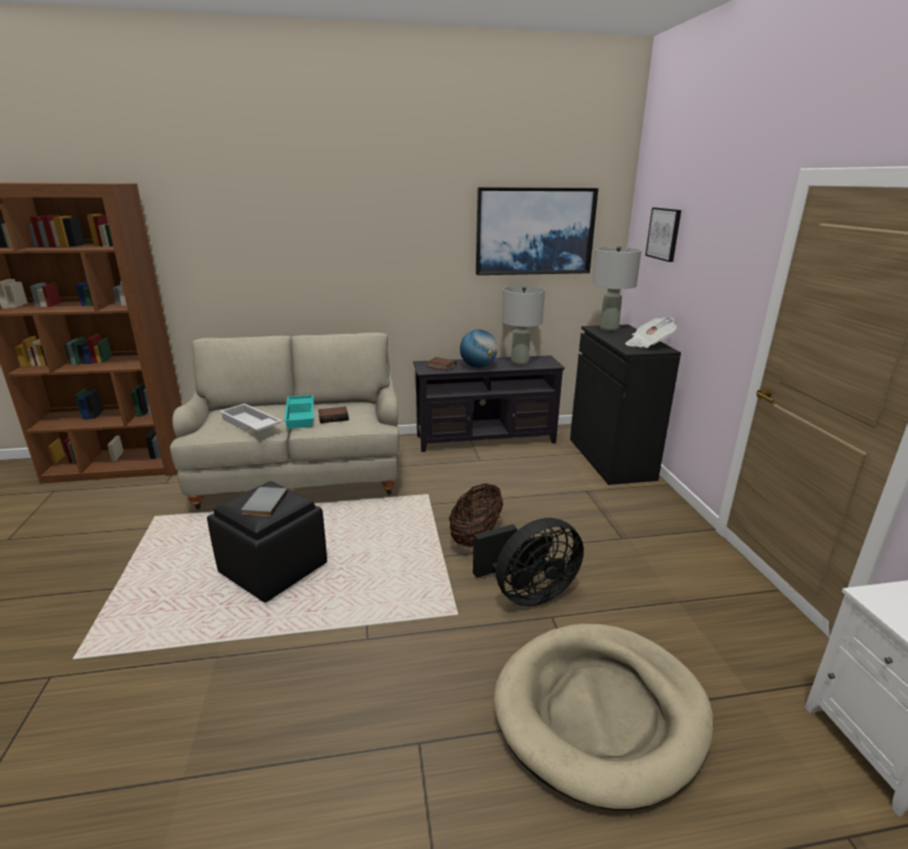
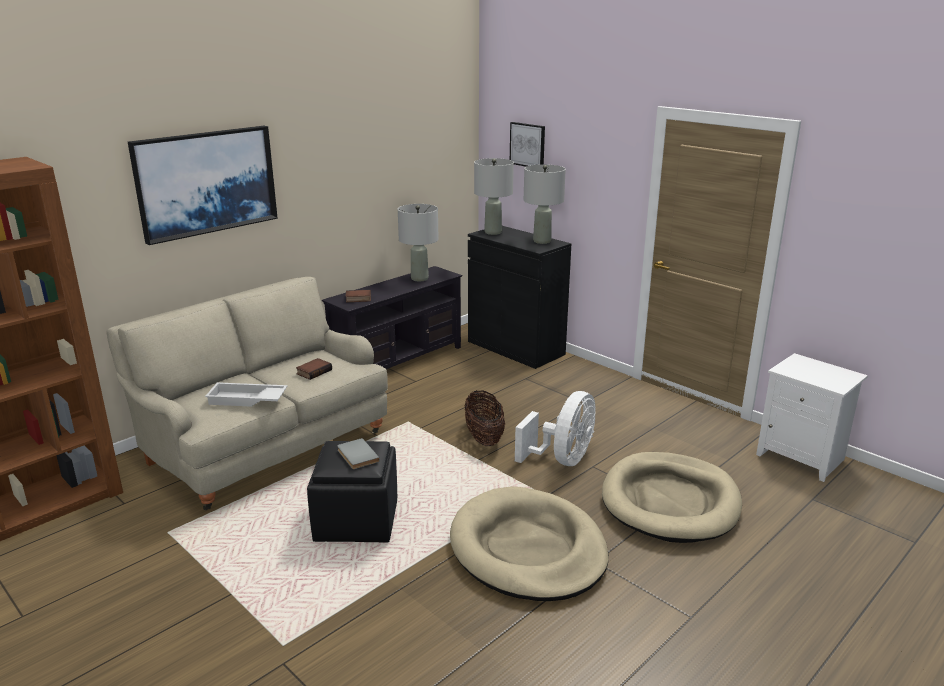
camera: 35 degrees left, 0 degrees up
turquoise tray [284,395,314,429] -> none
globe [460,330,497,368] -> none
black fan [473,518,584,606] -> white fan [515,391,596,466]
picture [476,187,598,275] -> picture moved to [128,126,278,245]
newspaper [625,317,677,348] -> grey table lamp [524,164,566,244]
none -> beige dog bed [450,486,609,601]

